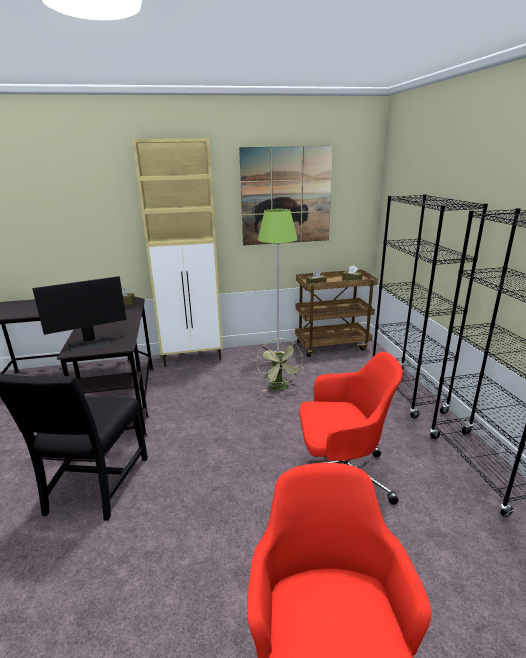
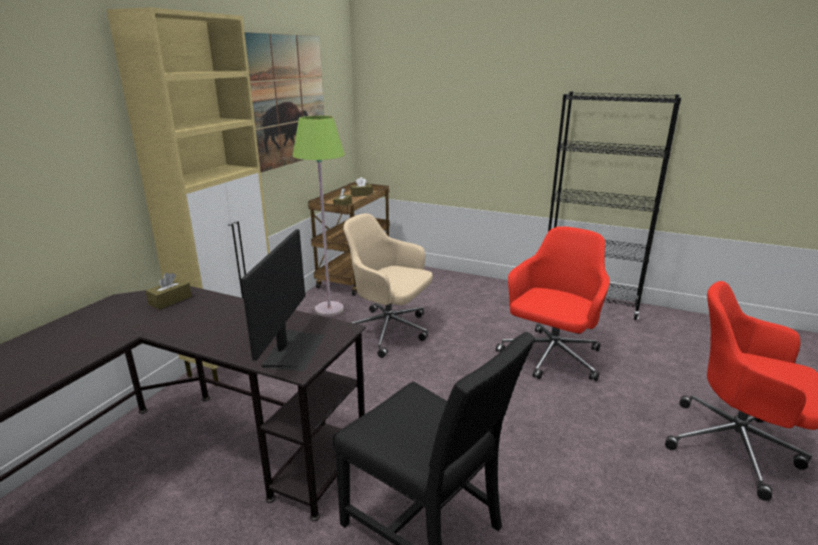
camera: 55 degrees left, 0 degrees up
green fan [257,339,303,392] -> beige office chair [343,213,433,358]
black bookcase [373,194,488,418] -> none

